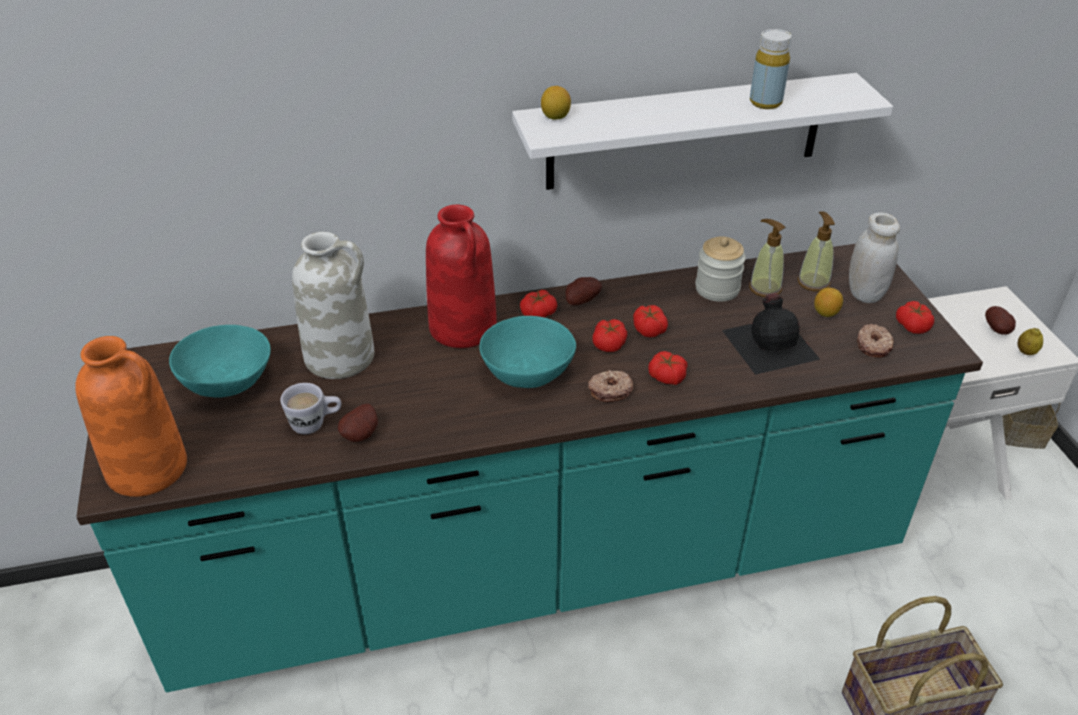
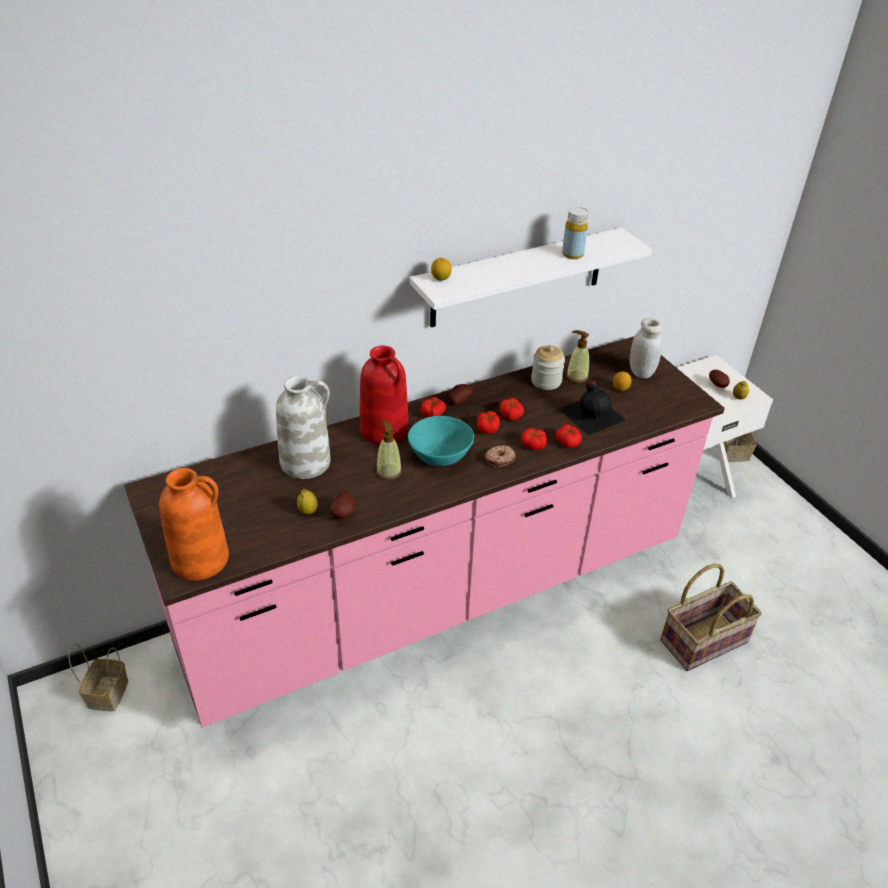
camera: 15 degrees left, 0 degrees up
turquoise counter [76,244,983,692] -> pink counter [124,336,725,728]
turquoise bowl [169,325,271,398] -> none
white mug [280,383,341,434] -> lemon [297,489,318,514]
soap dispenser [798,211,835,291] -> soap dispenser moved to [376,419,402,480]
donut [857,324,894,358] -> none
tomato [896,301,934,334] -> tomato moved to [555,424,582,448]
none -> basket [68,643,128,711]

